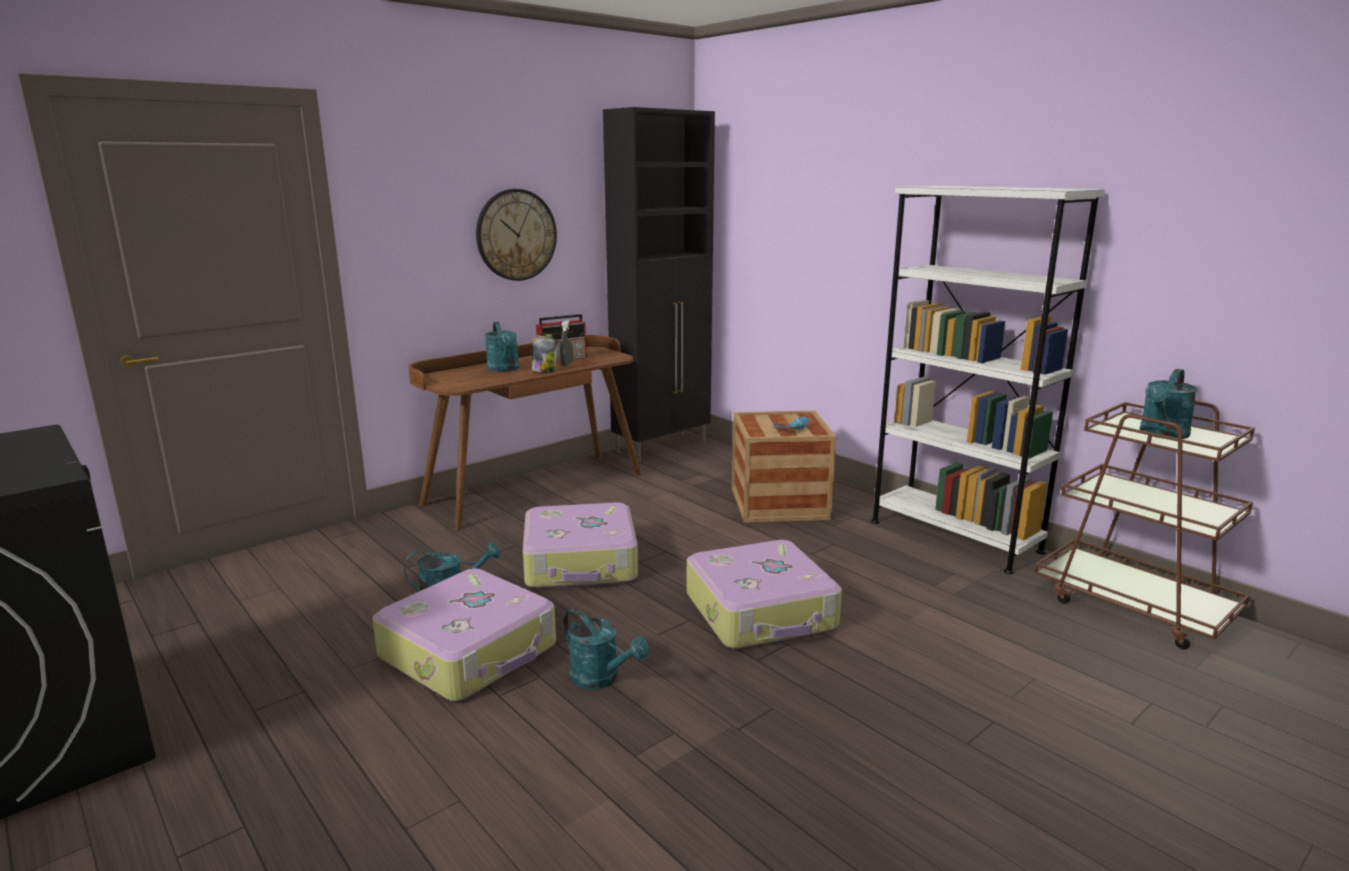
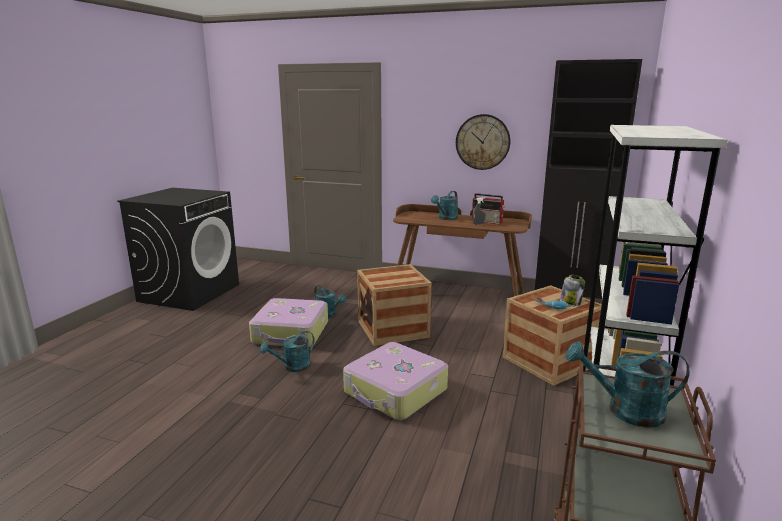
camera: 60 degrees right, 0 degrees up
suitcase [523,502,638,588] -> crate [357,264,432,346]
jar [531,334,557,372] -> jar moved to [560,275,585,306]
turquoise watering can [563,608,649,689] -> turquoise watering can turned 45 degrees clockwise [260,331,314,372]

